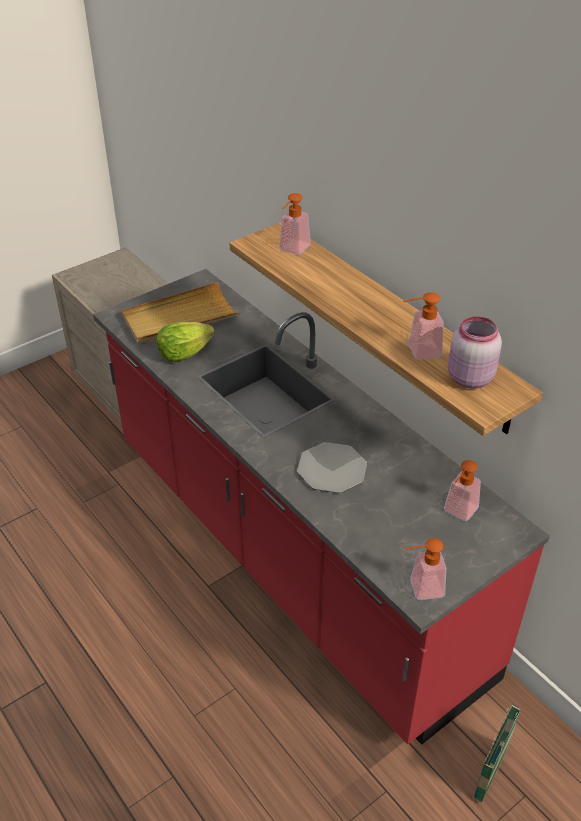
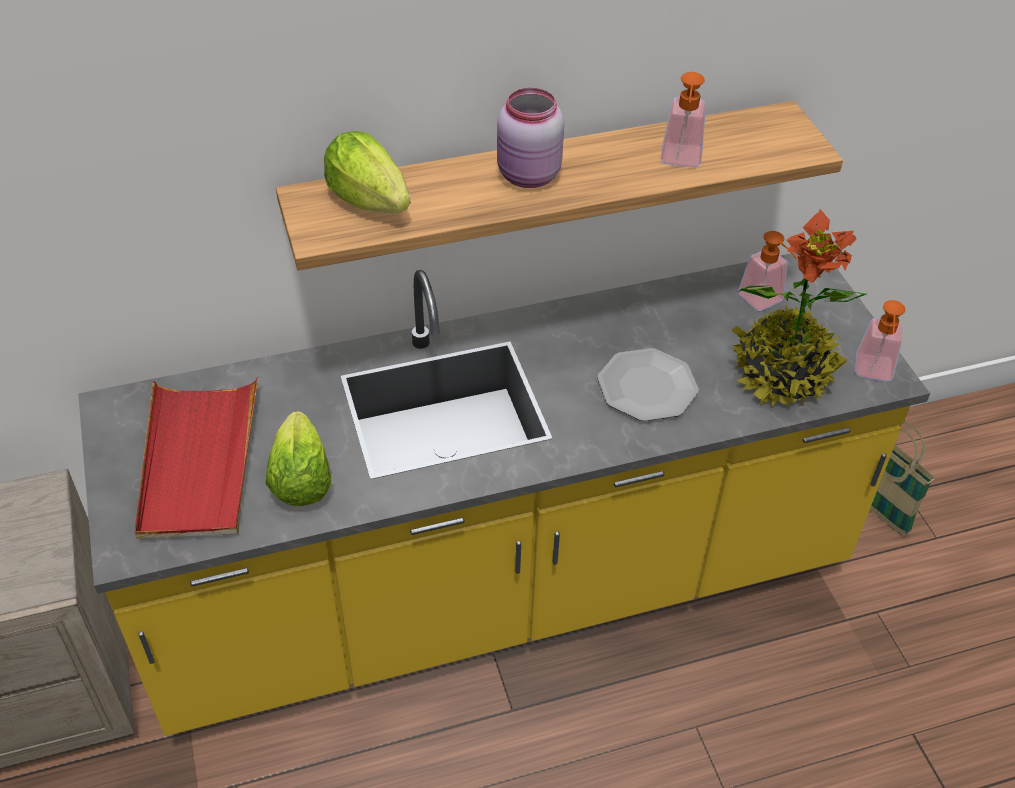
camera: 70 degrees left, 5 degrees up
red counter [93,269,549,745] -> yellow counter [78,253,930,736]
beige tray [121,282,240,345] -> red tray [135,377,258,539]
soap dispenser [279,193,311,255] -> lettuce [324,131,411,213]
pink jar [448,316,502,389] -> pink jar moved to [497,88,564,188]
none -> potted plant [731,209,867,407]

